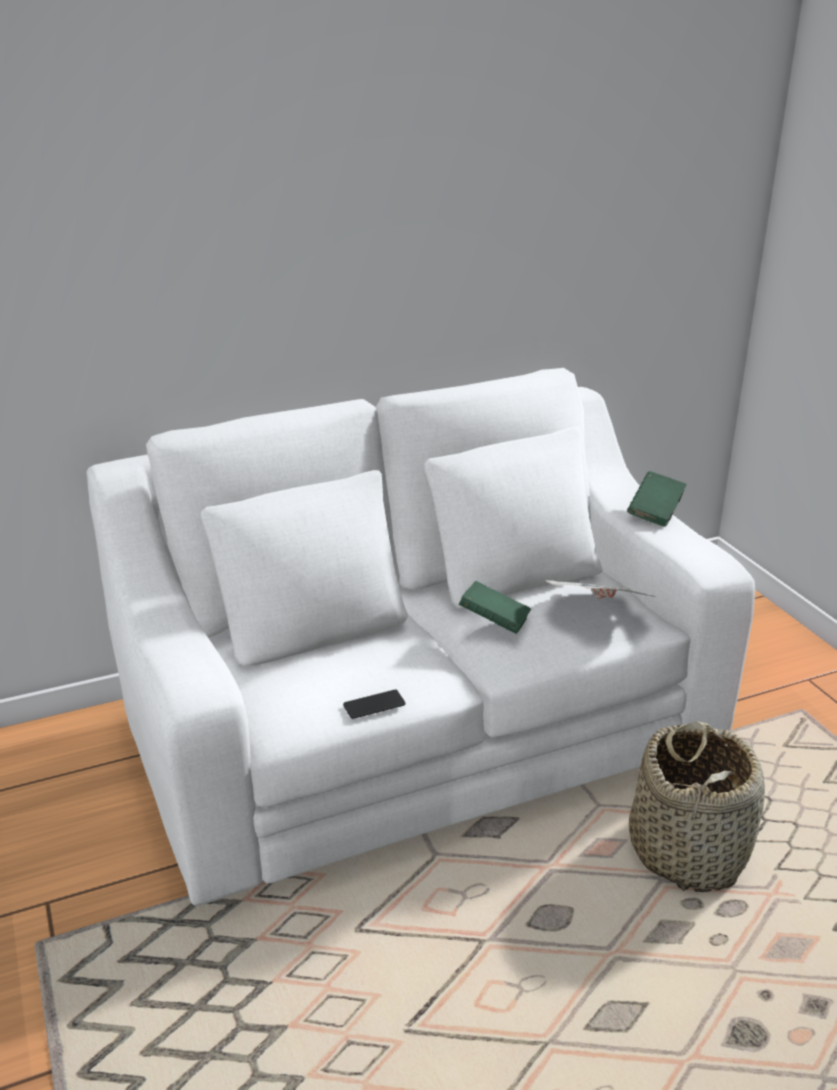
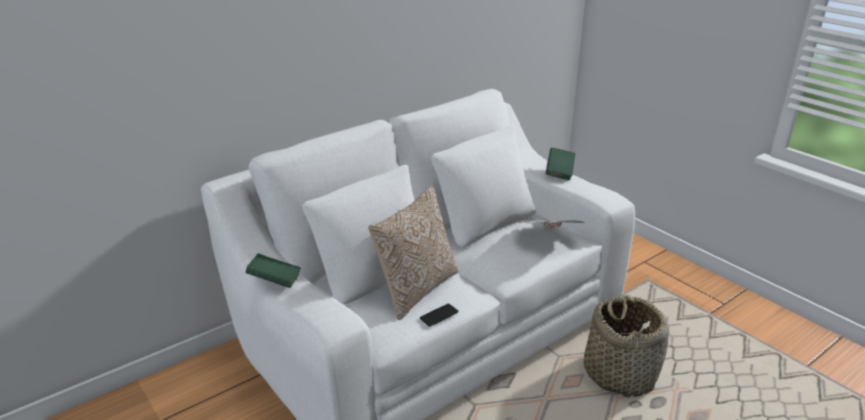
camera: 15 degrees left, 0 degrees up
green book [459,581,531,634] -> green book moved to [245,254,301,288]
none -> pillow [368,186,458,320]

